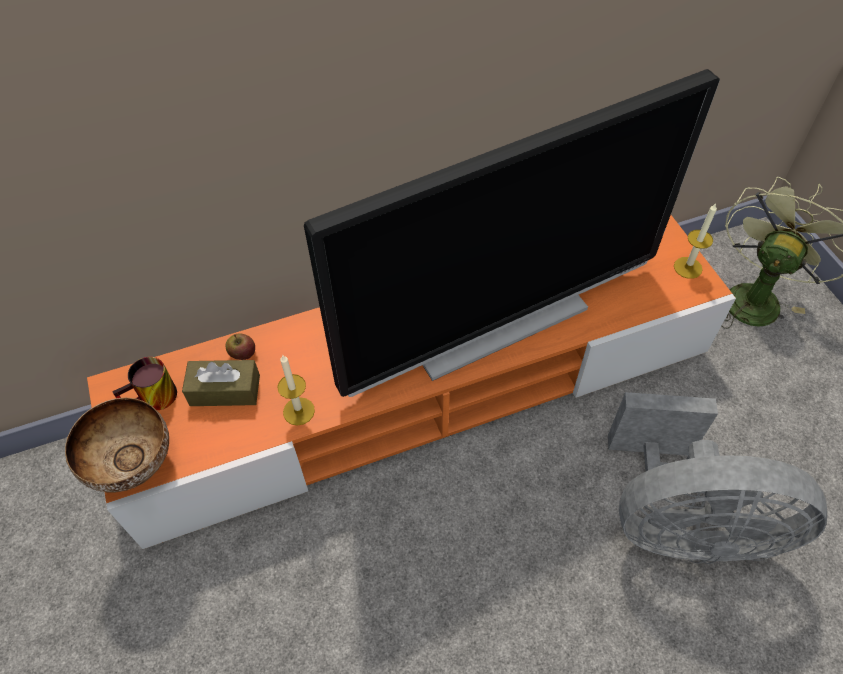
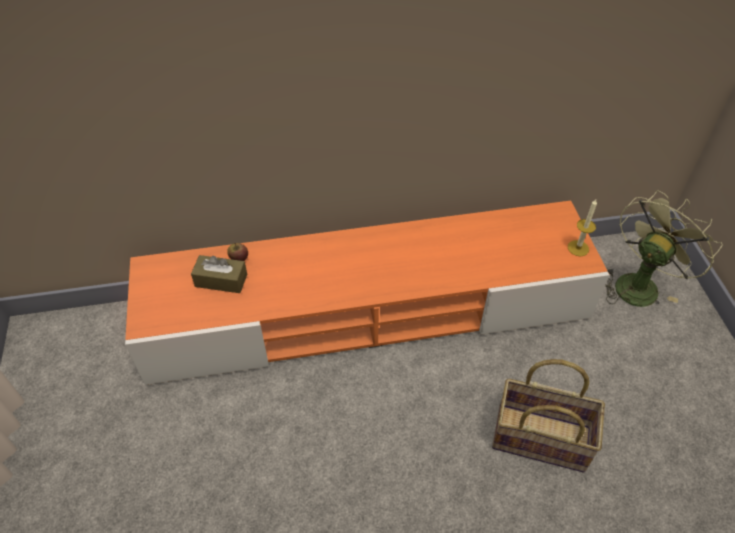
camera: 10 degrees right, 5 degrees down
bowl [65,398,169,493] -> none
mug [112,357,177,410] -> none
candle [277,354,315,426] -> none
television [304,69,720,397] -> none
grey fan [608,392,827,564] -> basket [492,359,605,472]

